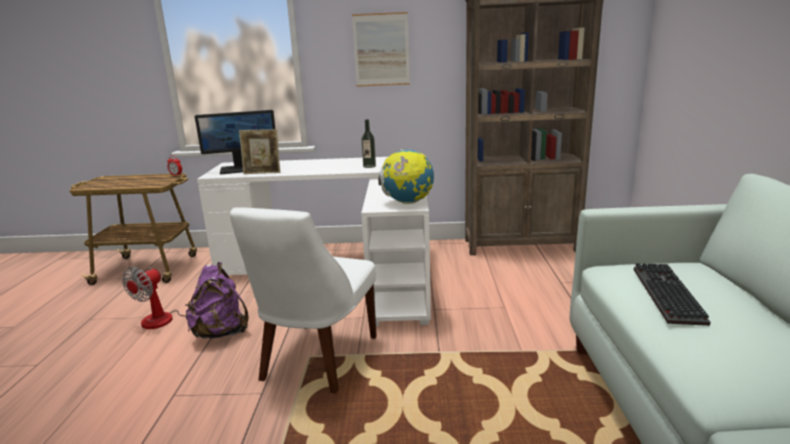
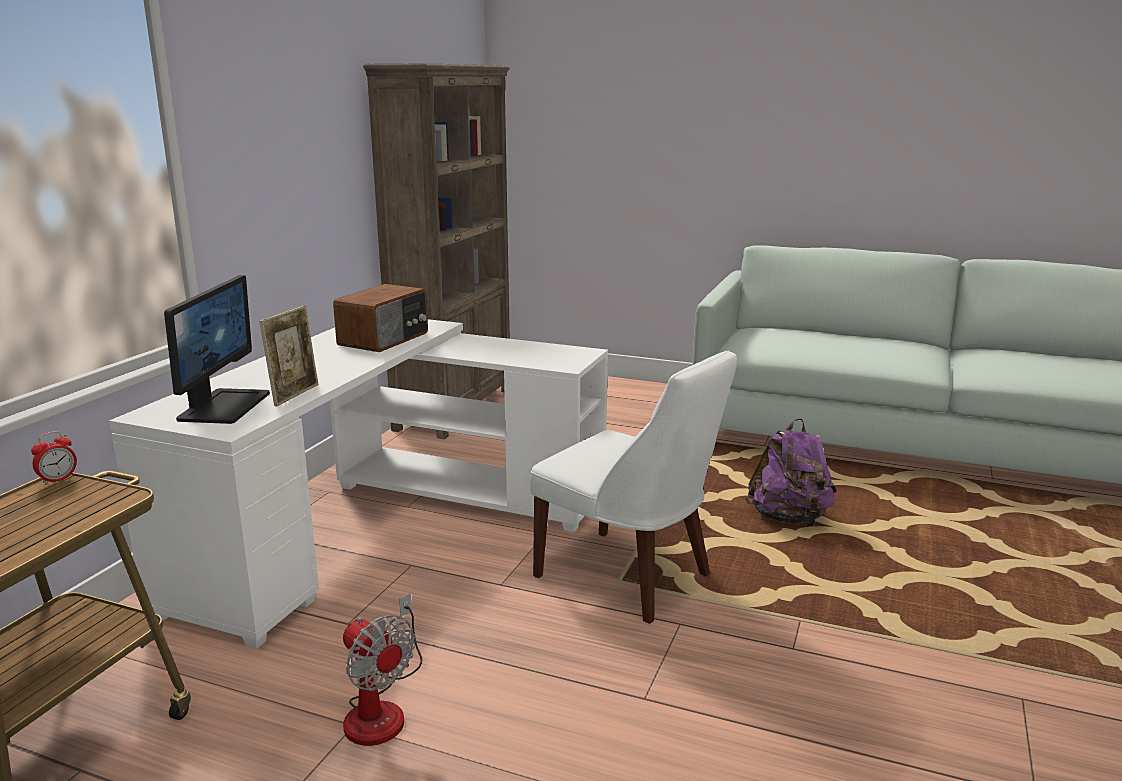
camera: 70 degrees left, 0 degrees up
purple backpack [185,262,248,338] -> purple backpack moved to [745,418,837,527]
picture [352,12,410,87] -> none
bottle [362,119,376,168] -> radio [333,284,428,352]
globe [378,149,434,204] -> none
keyboard [634,263,711,326] -> none

